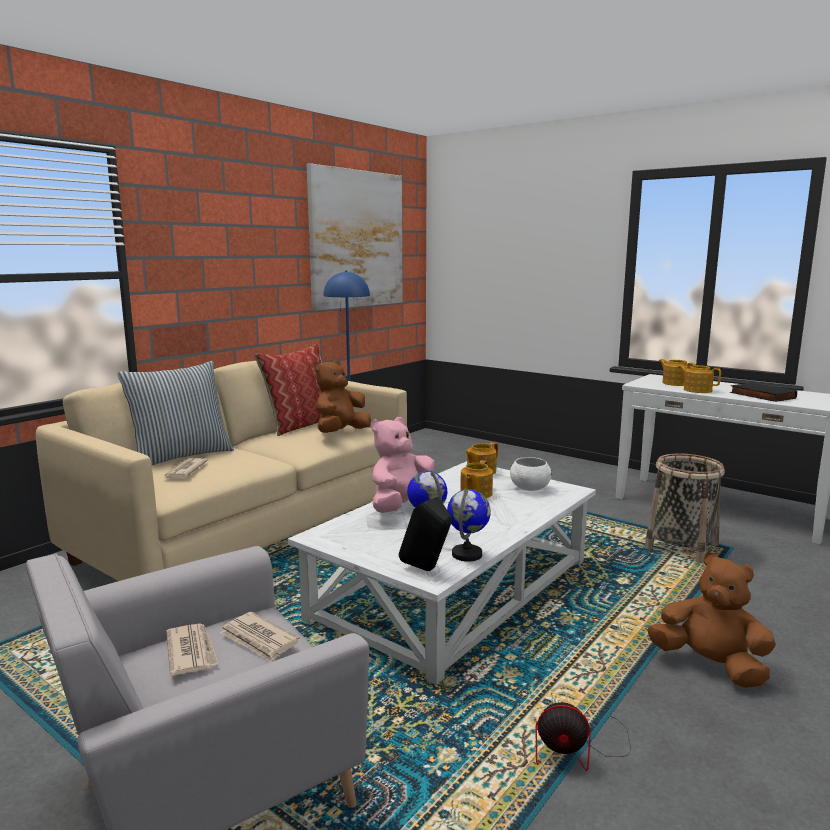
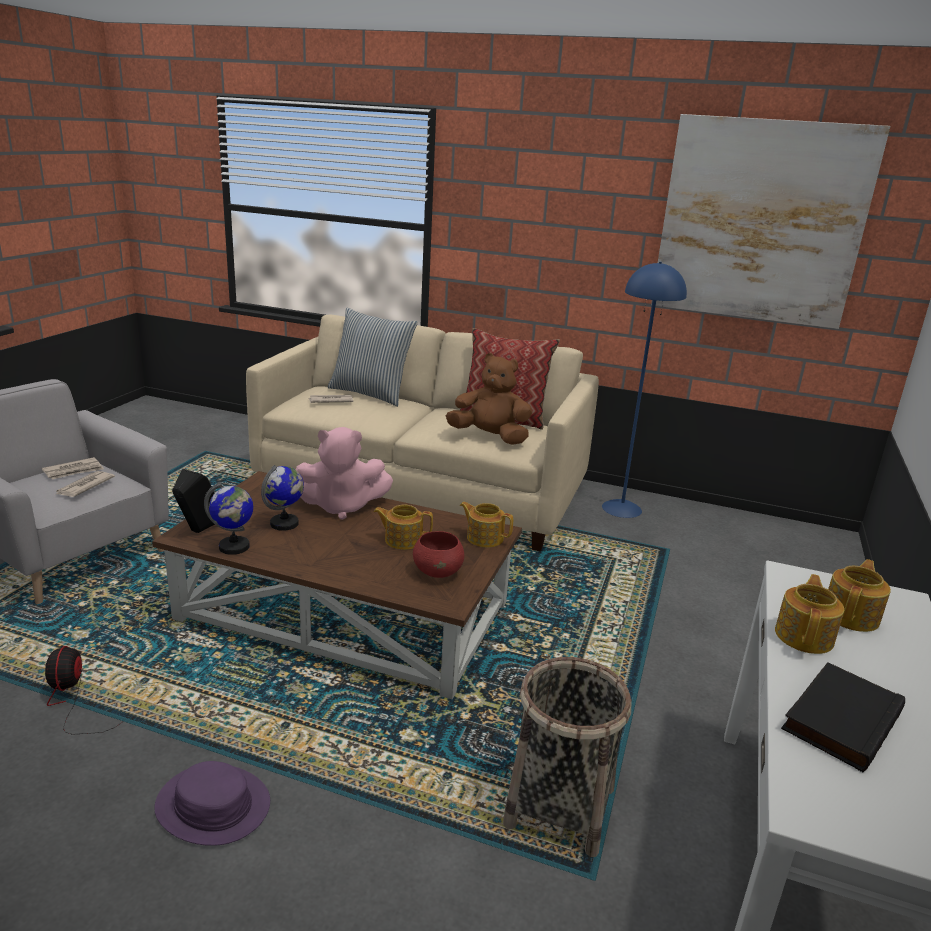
camera: 70 degrees right, 10 degrees up
white coffee table [288,461,596,685] -> brown coffee table [152,471,522,699]
pink plush toy [371,417,434,513] -> pink plush toy turned 150 degrees clockwise [296,427,393,520]
white bowl [510,457,552,491] -> red bowl [413,531,464,578]
brown plush toy [647,552,776,688] -> purple hat [154,761,270,846]

